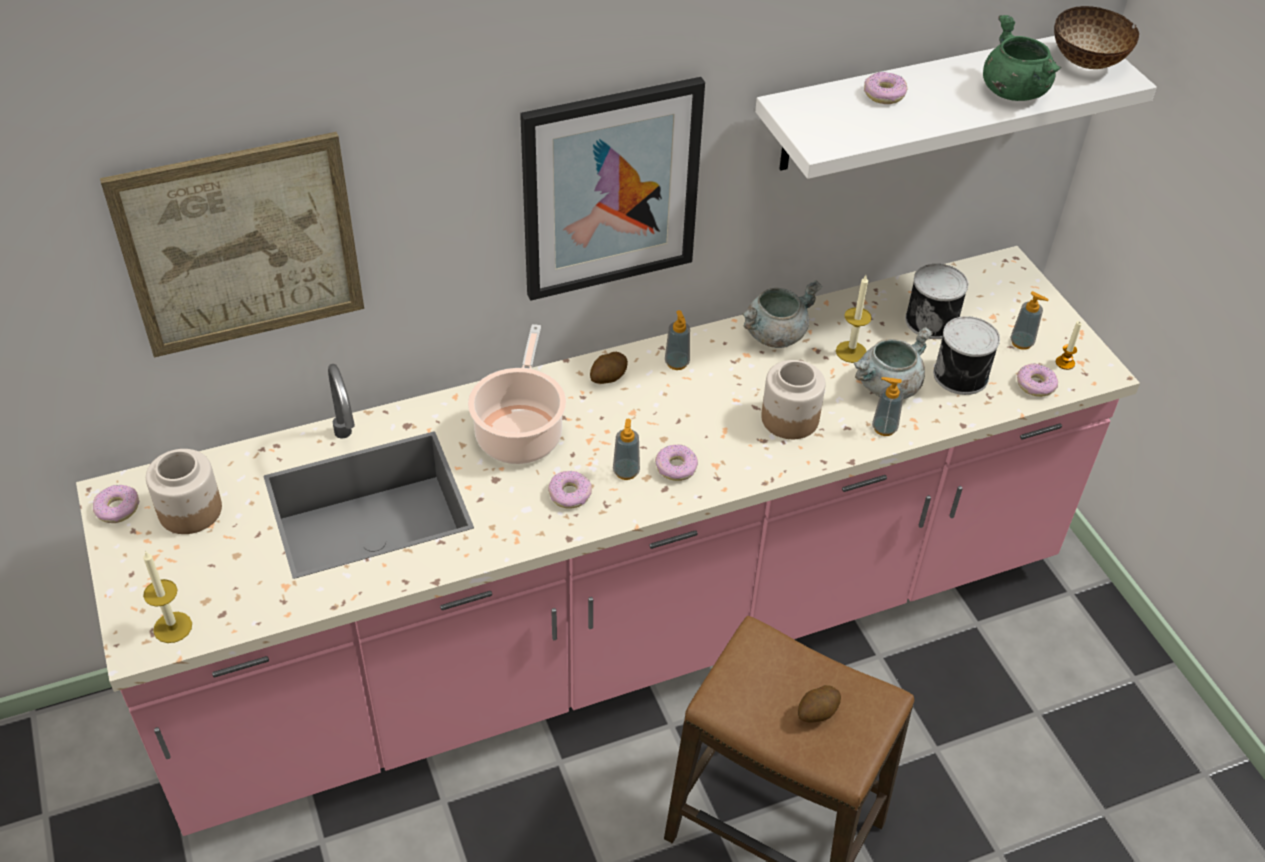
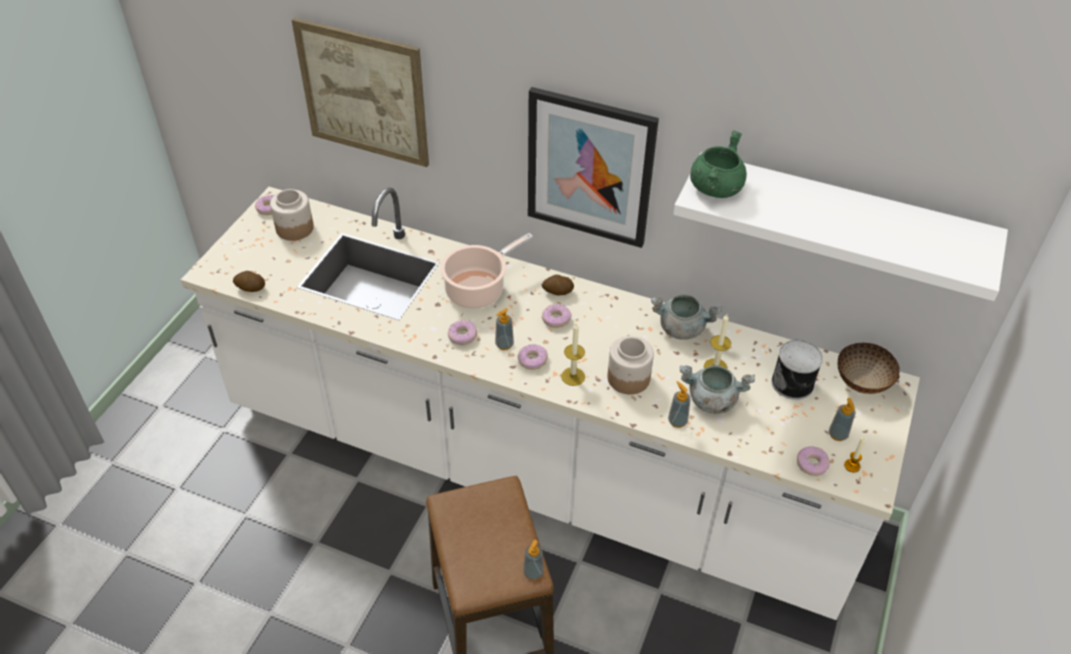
camera: 45 degrees right, 0 degrees up
pink counter [76,246,1140,836] -> white counter [181,187,920,620]
candle [143,551,192,643] -> candle moved to [561,323,585,386]
soap dispenser [665,310,690,370] -> soap dispenser moved to [523,540,544,580]
potato [798,685,841,723] -> potato moved to [233,271,265,292]
donut [864,72,907,104] -> donut moved to [542,304,572,328]
can [933,316,1000,395] -> none
green cooking pot [983,15,1062,101] -> green cooking pot moved to [690,130,747,198]
bowl [1054,6,1139,69] -> bowl moved to [838,343,900,394]

